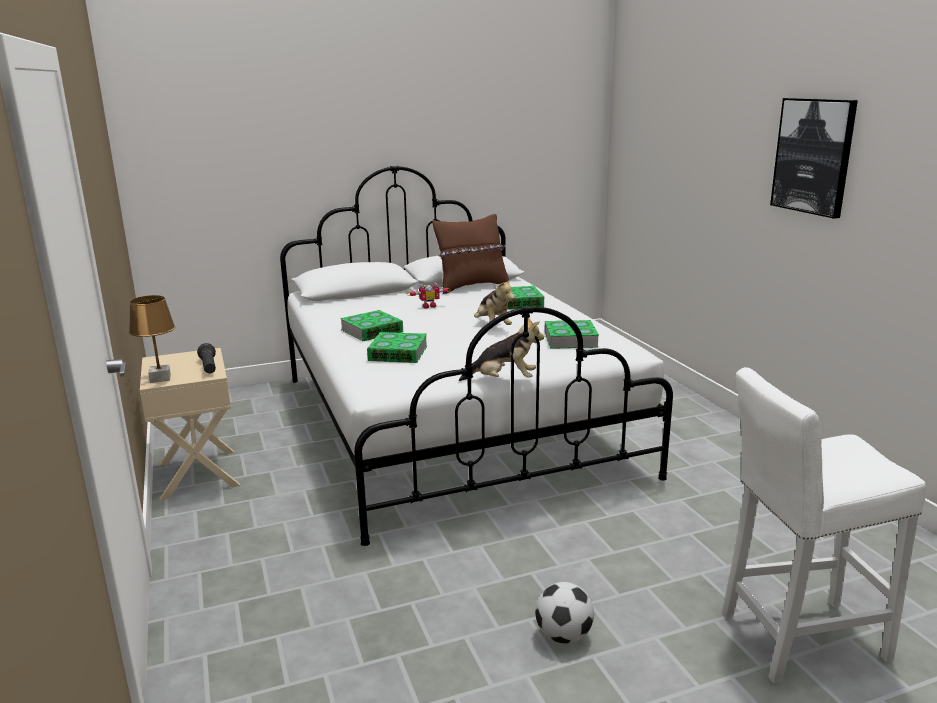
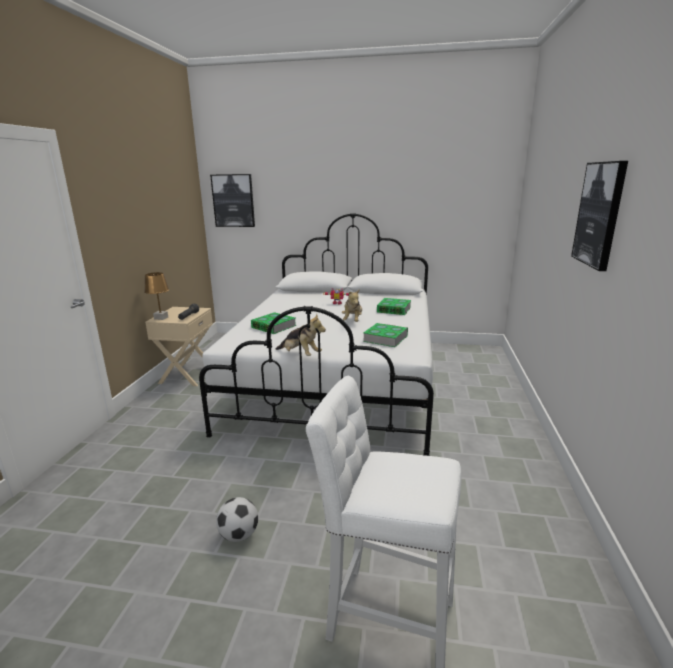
camera: 30 degrees right, 0 degrees up
book [340,310,403,341] -> none
brown pillow [432,214,509,294] -> none
none -> picture [210,174,255,227]

